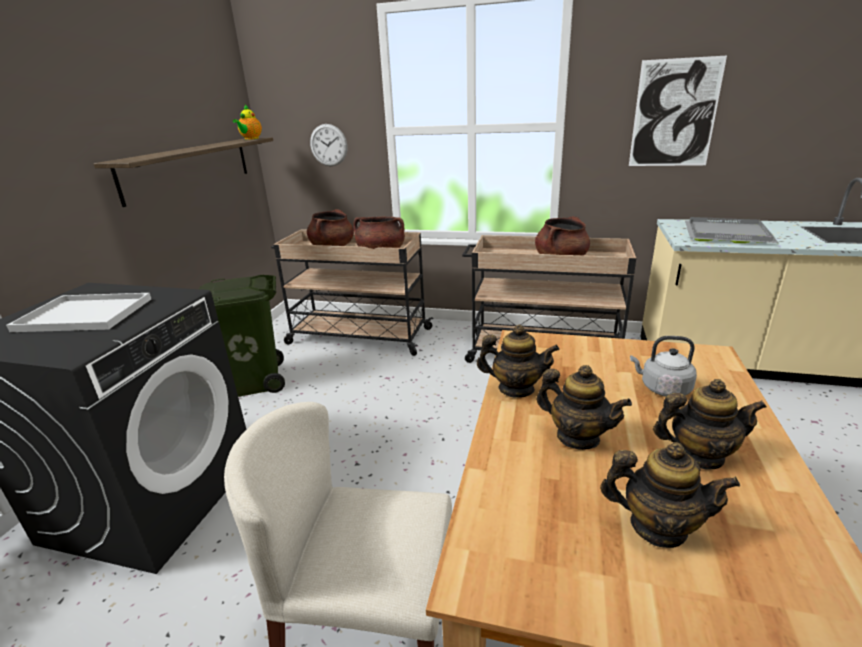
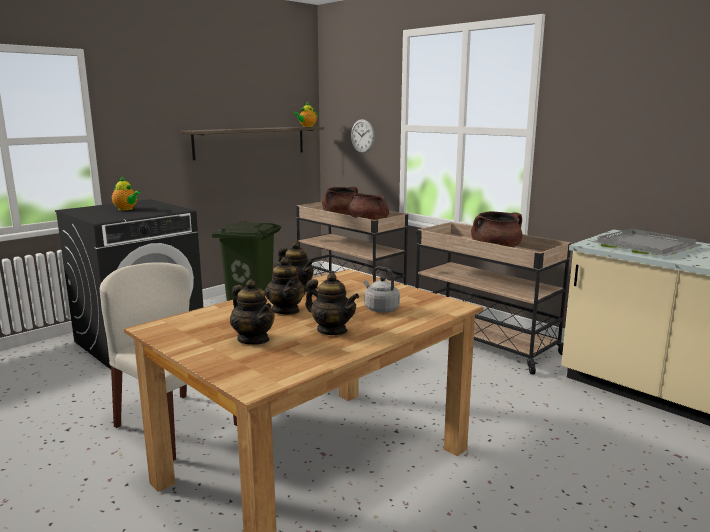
camera: 30 degrees right, 10 degrees down
white tray [6,293,151,332] -> teapot [112,176,141,210]
picture [629,56,727,166] -> none

